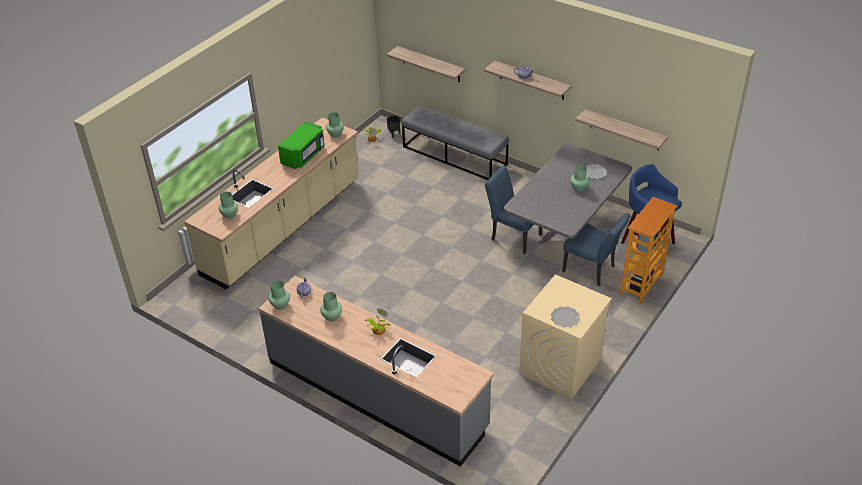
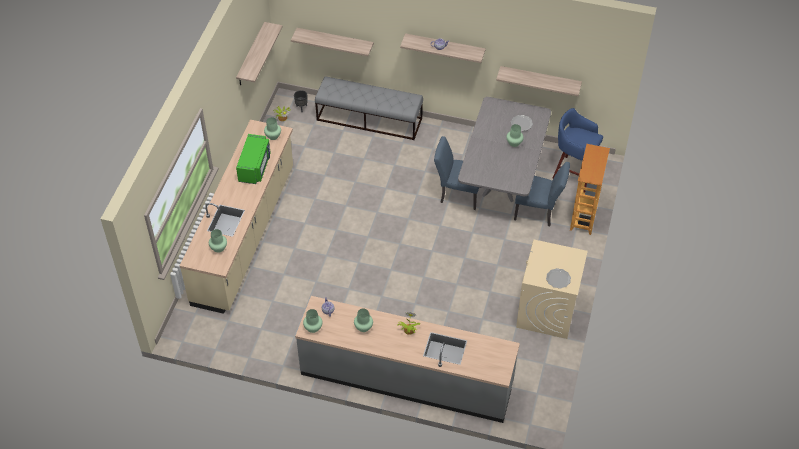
camera: 20 degrees left, 10 degrees up
none -> shelf [236,22,282,86]

